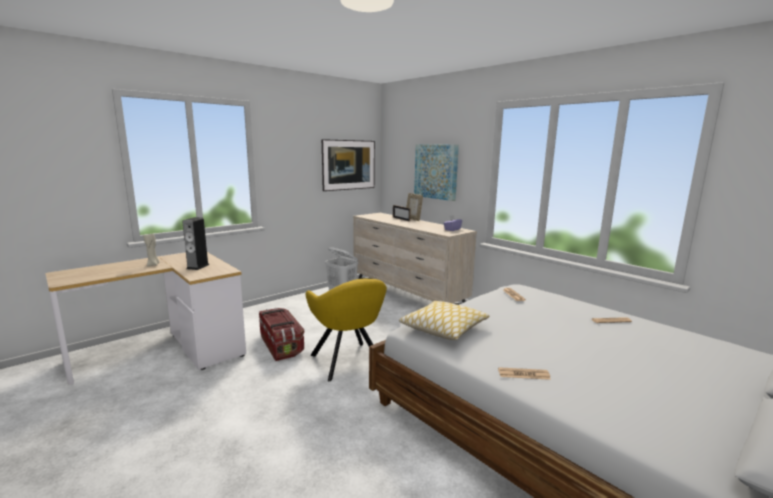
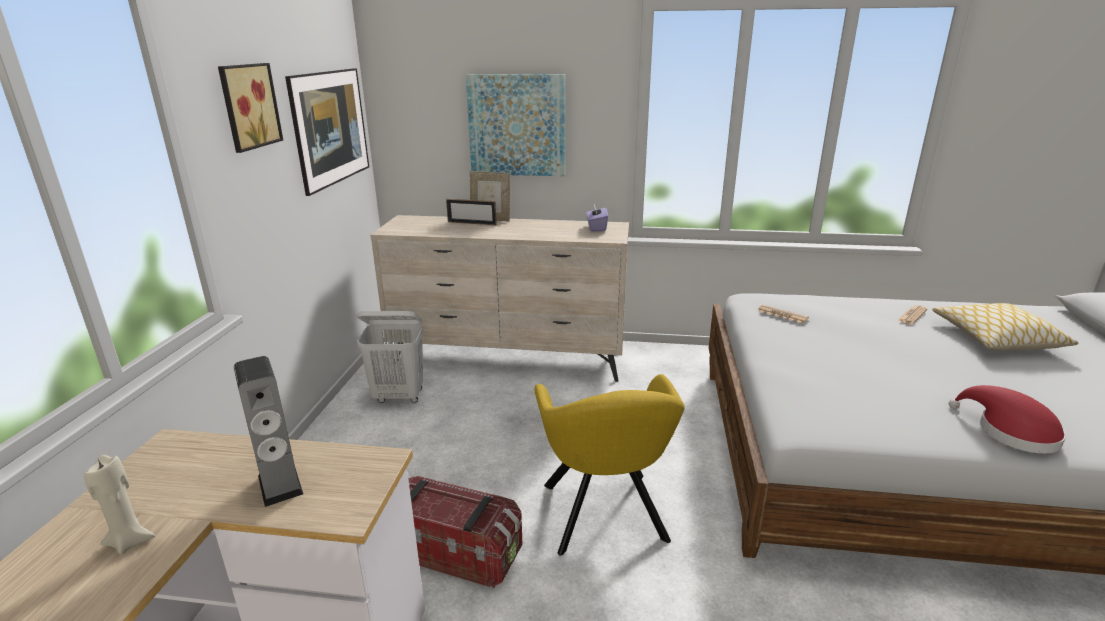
camera: 40 degrees left, 10 degrees up
yellow armchair [306,279,387,381] -> yellow armchair turned 60 degrees clockwise [534,374,685,556]
pillow [399,301,489,340] -> pillow moved to [932,303,1078,351]
newspaper [498,367,551,380] -> red hat [949,385,1066,453]
none -> picture [218,63,283,153]

